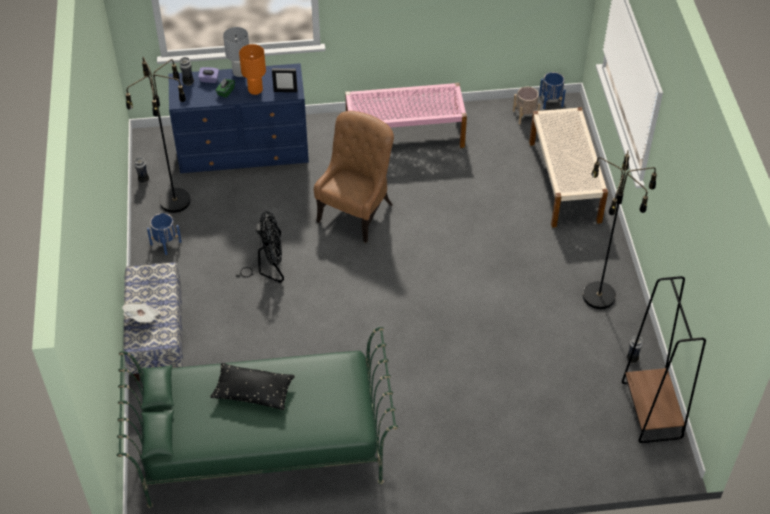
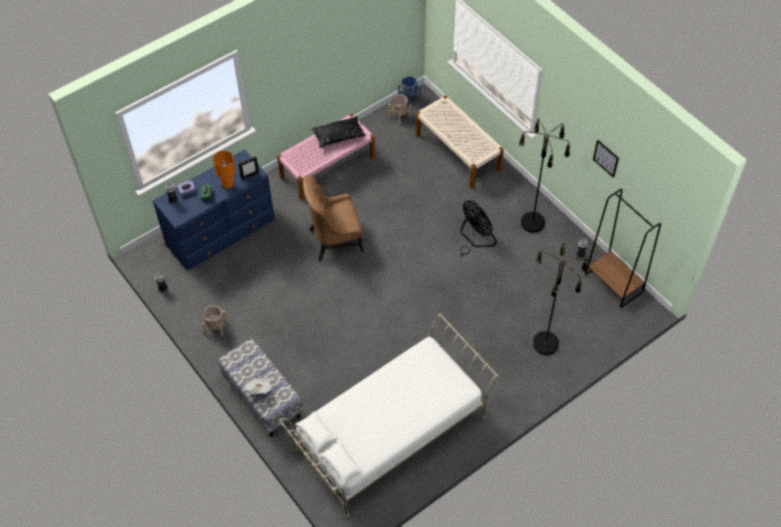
camera: 30 degrees left, 5 degrees up
green bed [117,327,398,508] -> white bed [278,313,499,517]
floor lamp [126,57,191,213] -> floor lamp moved to [533,242,587,355]
blue planter [147,213,182,255] -> beige planter [203,306,227,336]
black pillow [210,363,295,410] -> black pillow moved to [311,116,365,148]
grey table lamp [223,27,249,77] -> none
black fan [235,211,284,284] -> black fan moved to [460,200,497,256]
brown chair [314,111,394,243] -> brown chair turned 105 degrees counterclockwise [303,175,364,261]
none -> picture [593,140,619,178]

